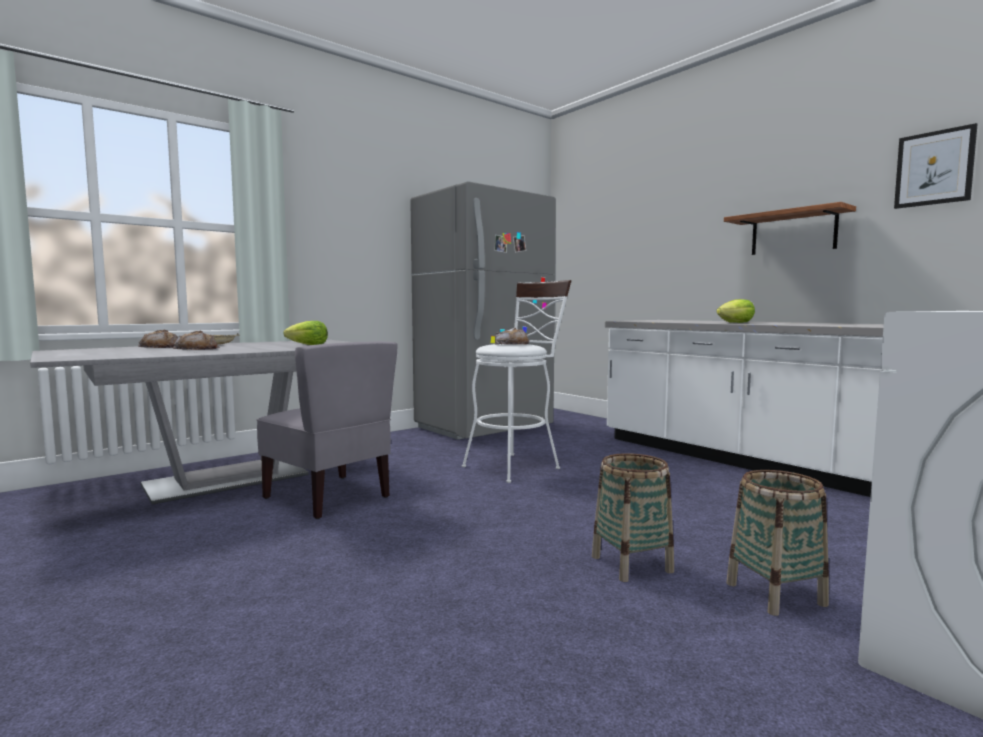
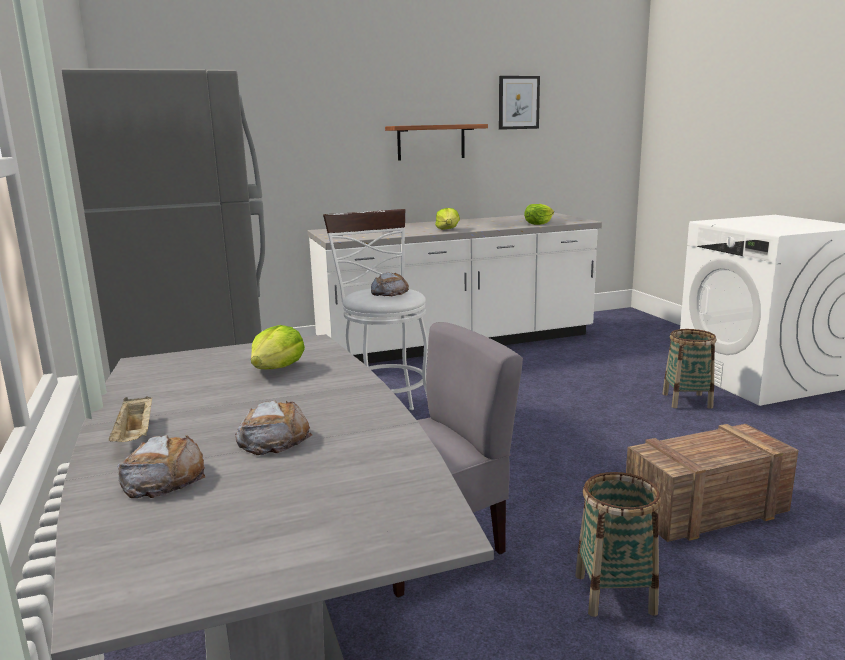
camera: 70 degrees left, 10 degrees up
basket [592,453,674,582] -> basket moved to [575,472,661,617]
none -> lettuce [524,204,554,225]
none -> crate [626,424,798,542]

